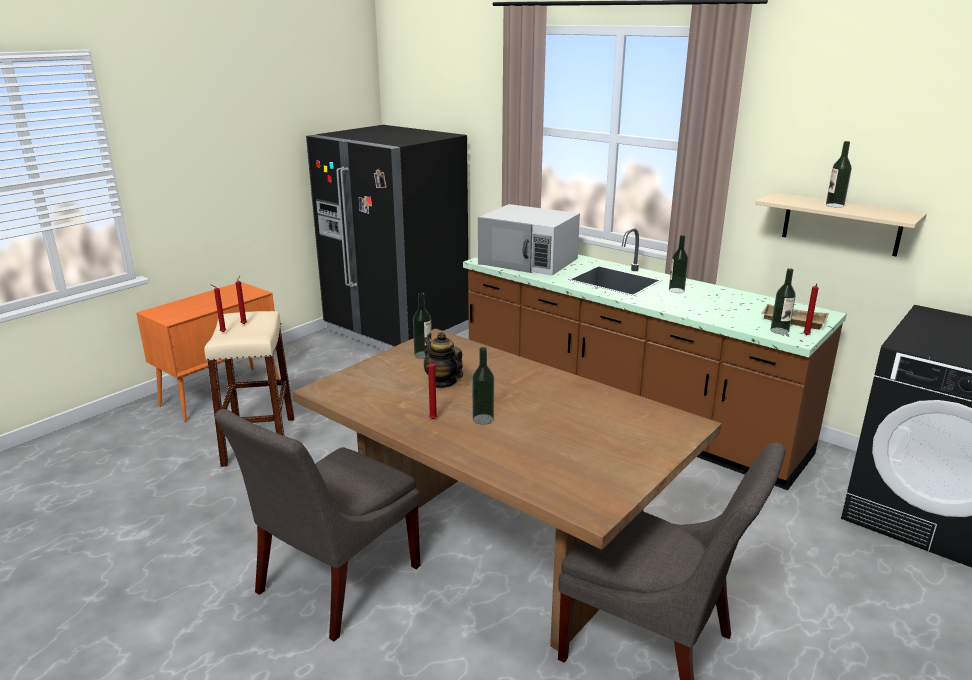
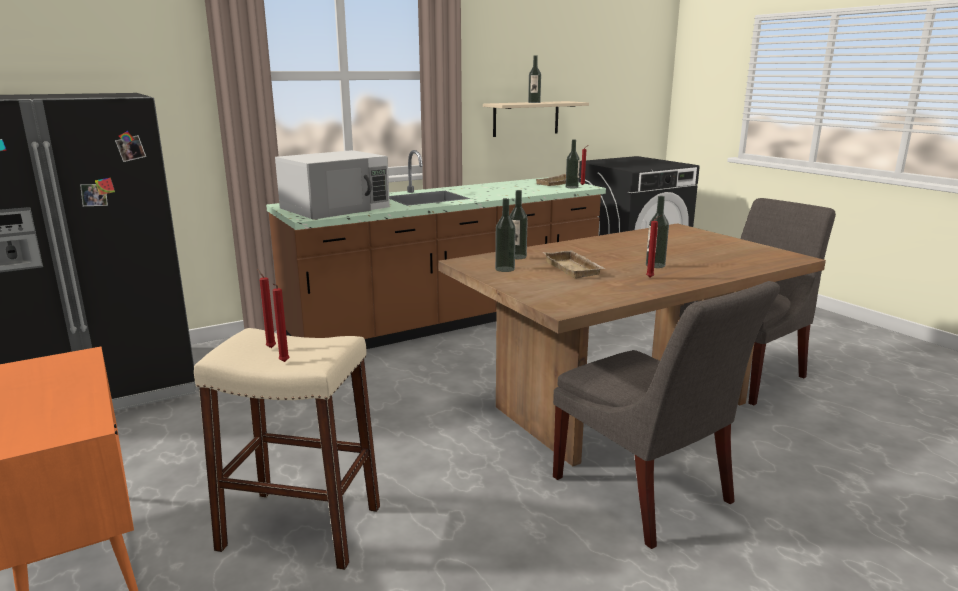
camera: 70 degrees left, 5 degrees down
teapot [423,332,463,388] -> beige tray [543,250,606,279]
bottle [669,235,688,293] -> bottle moved to [510,190,528,259]

